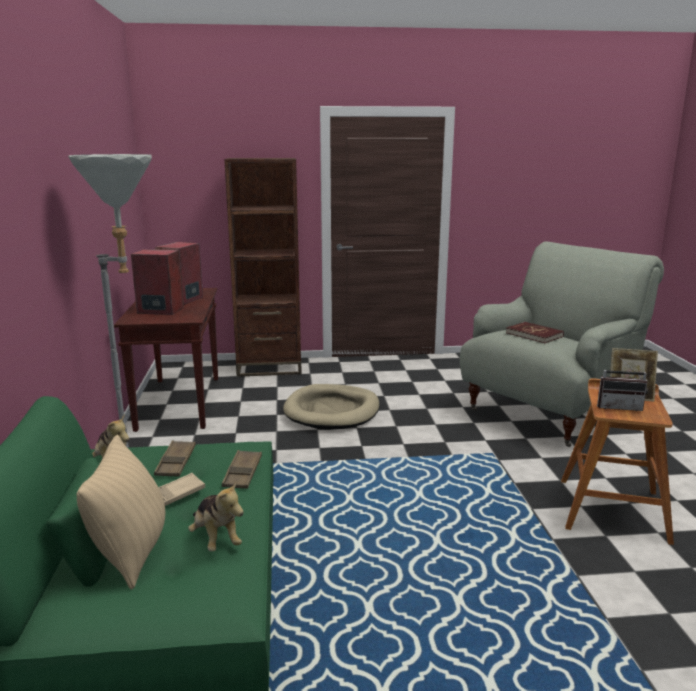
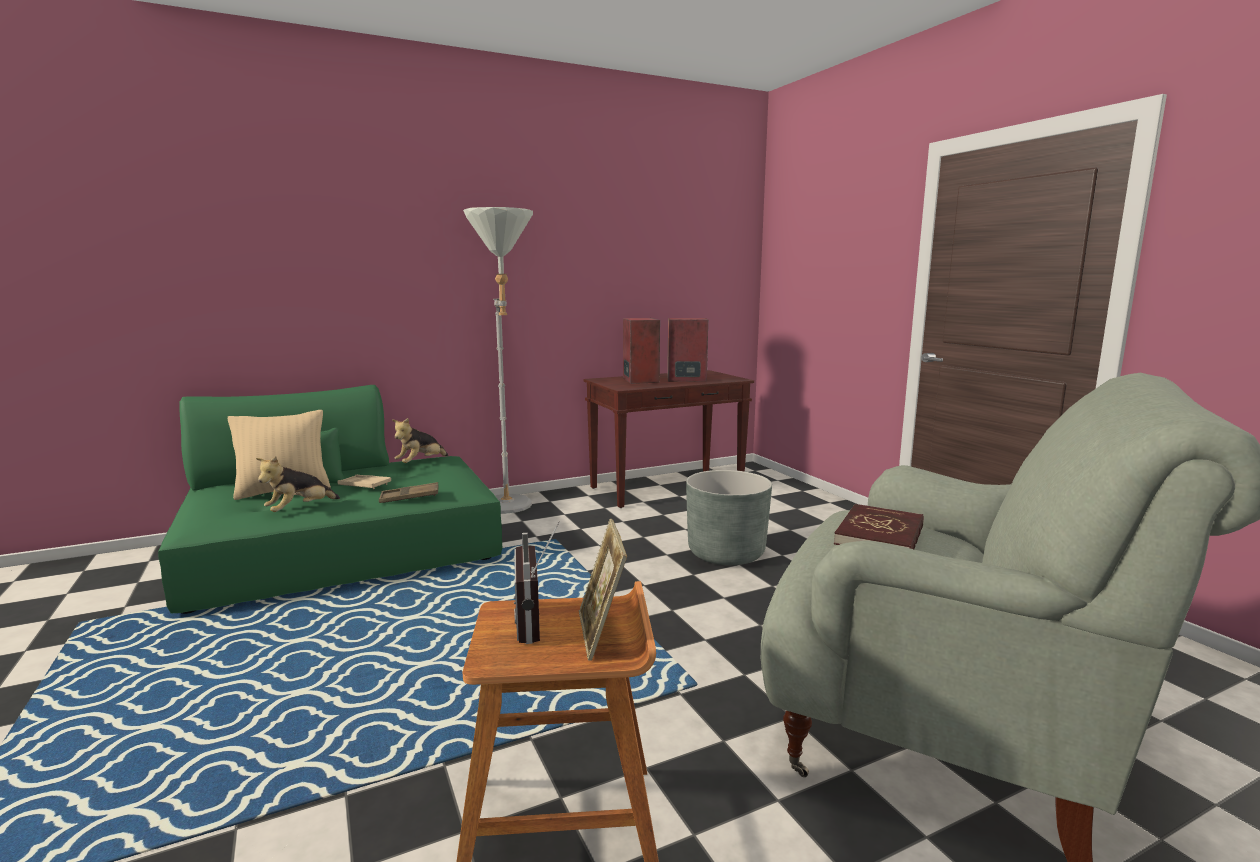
camera: 70 degrees right, 5 degrees down
brown tray [154,441,196,477] -> none
brown bookcase [224,158,302,377] -> none
beige dog bed [283,384,379,430] -> grey planter [686,470,772,565]

